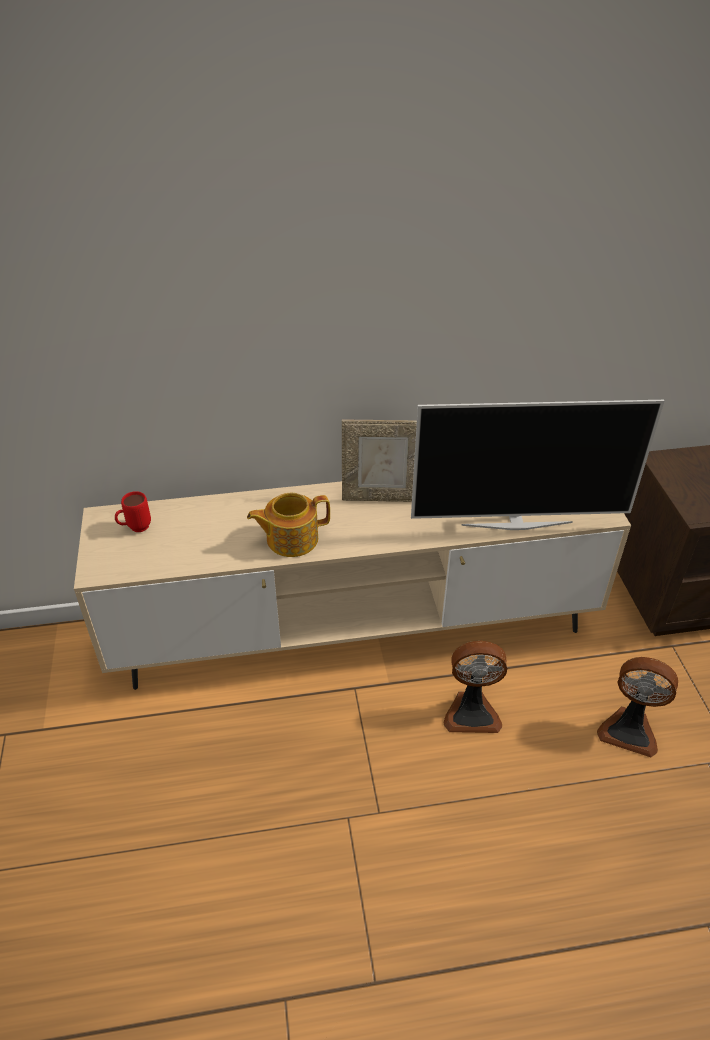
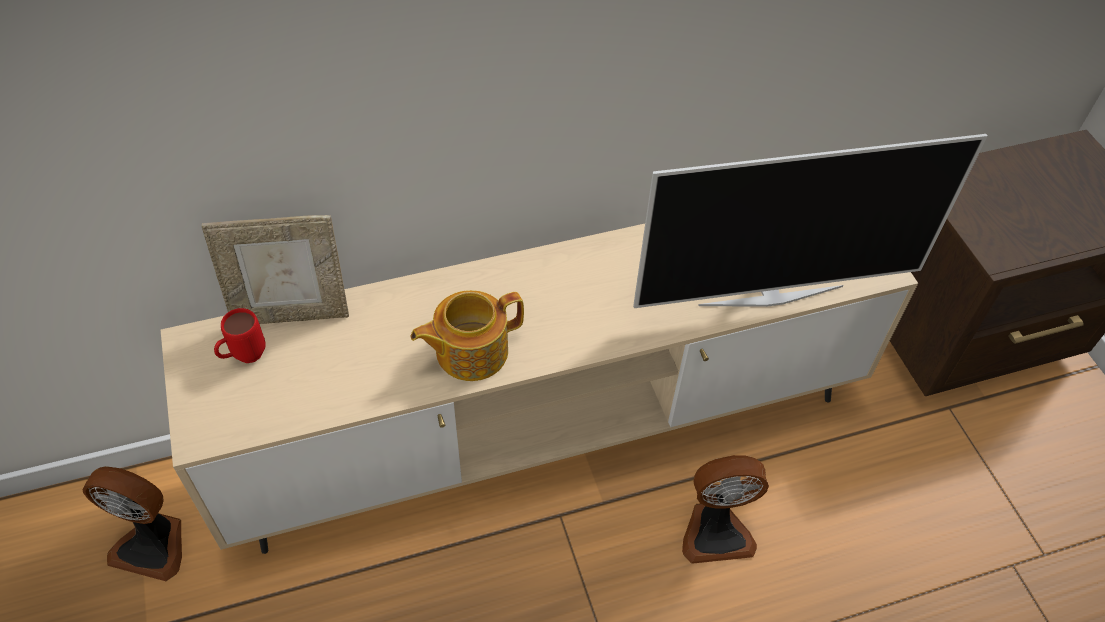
camera: 10 degrees left, 10 degrees up
picture frame [342,420,417,502] -> picture frame moved to [201,215,349,324]
fan [597,657,678,757] -> fan moved to [83,466,182,581]

